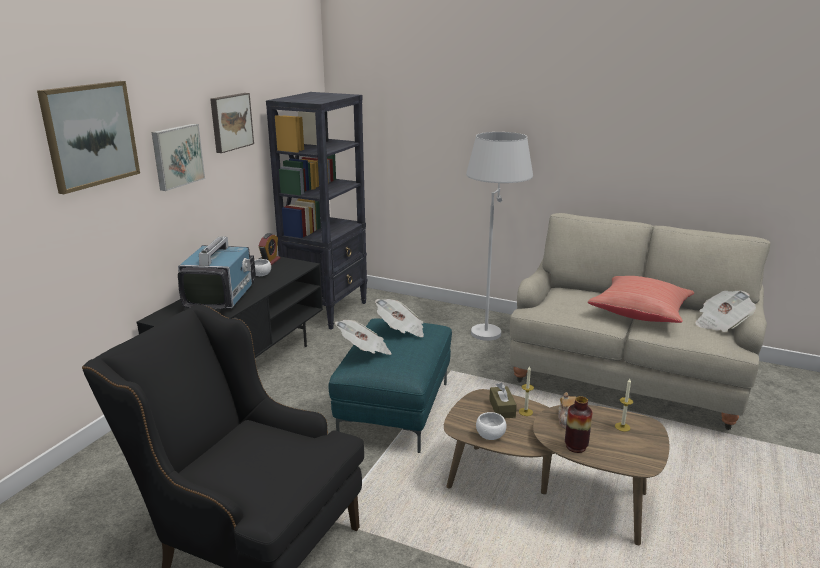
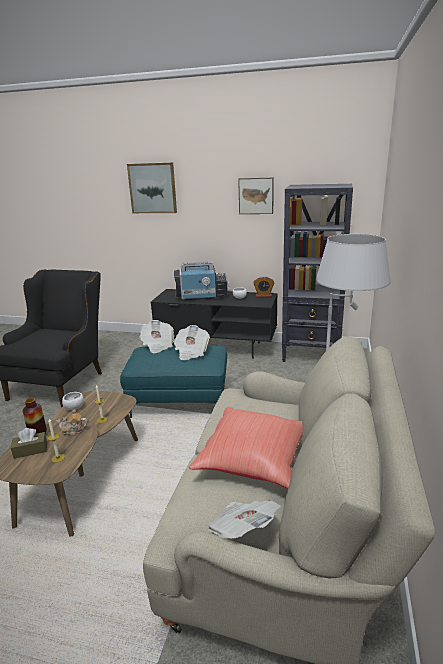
camera: 80 degrees right, 0 degrees up
picture [152,123,205,191] -> none
brown tissue box [489,383,517,418] -> brown tissue box moved to [11,428,47,459]

